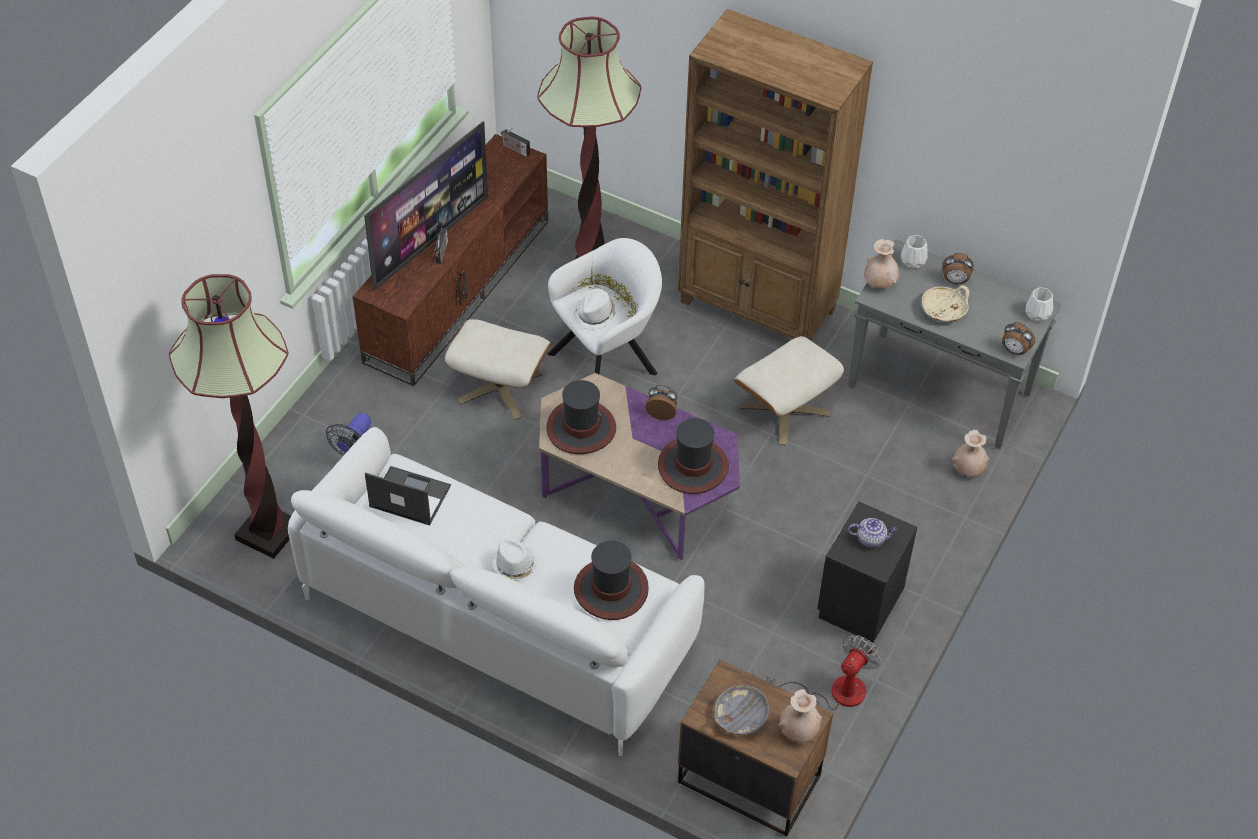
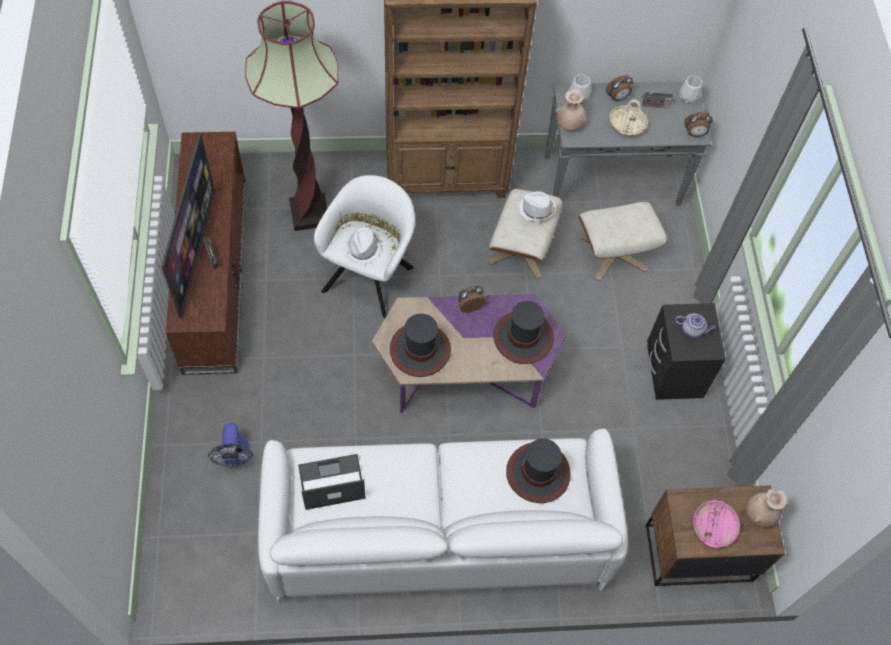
camera: 35 degrees left, 10 degrees up
floor lamp [169,274,291,559] -> none
beige ottoman [444,319,552,420] -> beige ottoman moved to [578,202,667,281]
white hat [492,539,537,579] -> white hat moved to [518,191,556,222]
radio [501,127,530,157] -> radio moved to [642,89,673,108]
grey bowl [714,685,769,735] -> pink bowl [693,500,740,549]
fan [767,635,881,710] -> none
teapot [848,518,898,548] -> teapot turned 45 degrees clockwise [675,313,716,338]
beige vase [952,430,989,477] -> none

